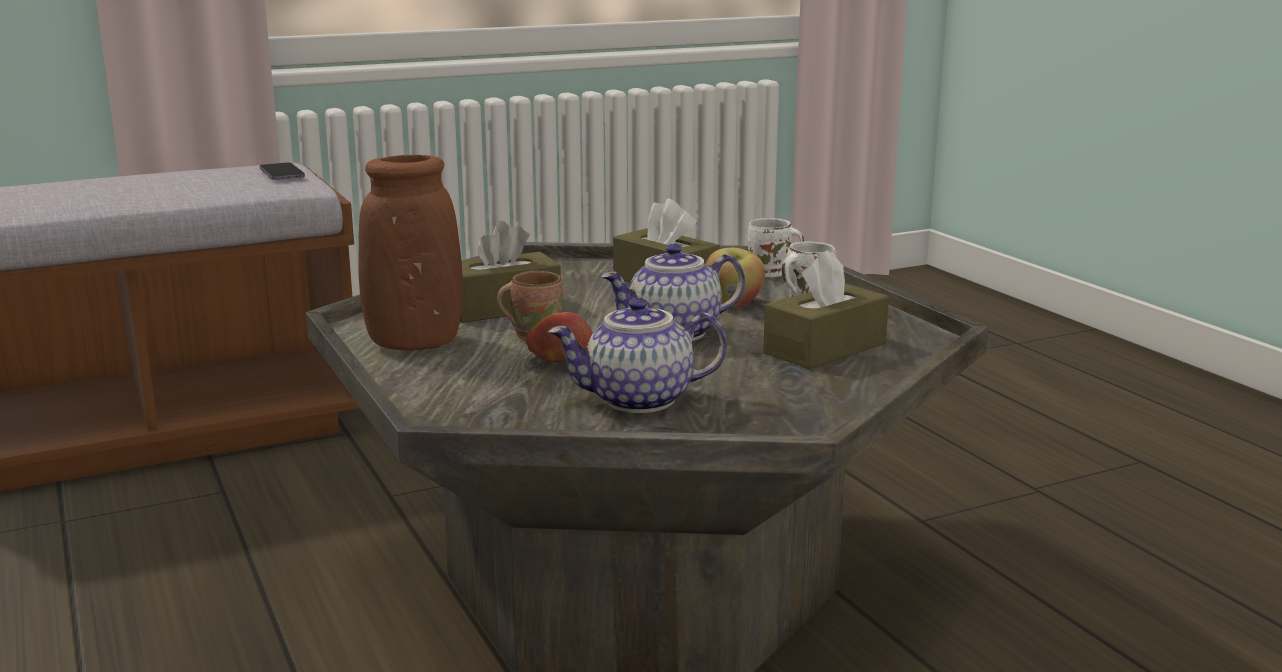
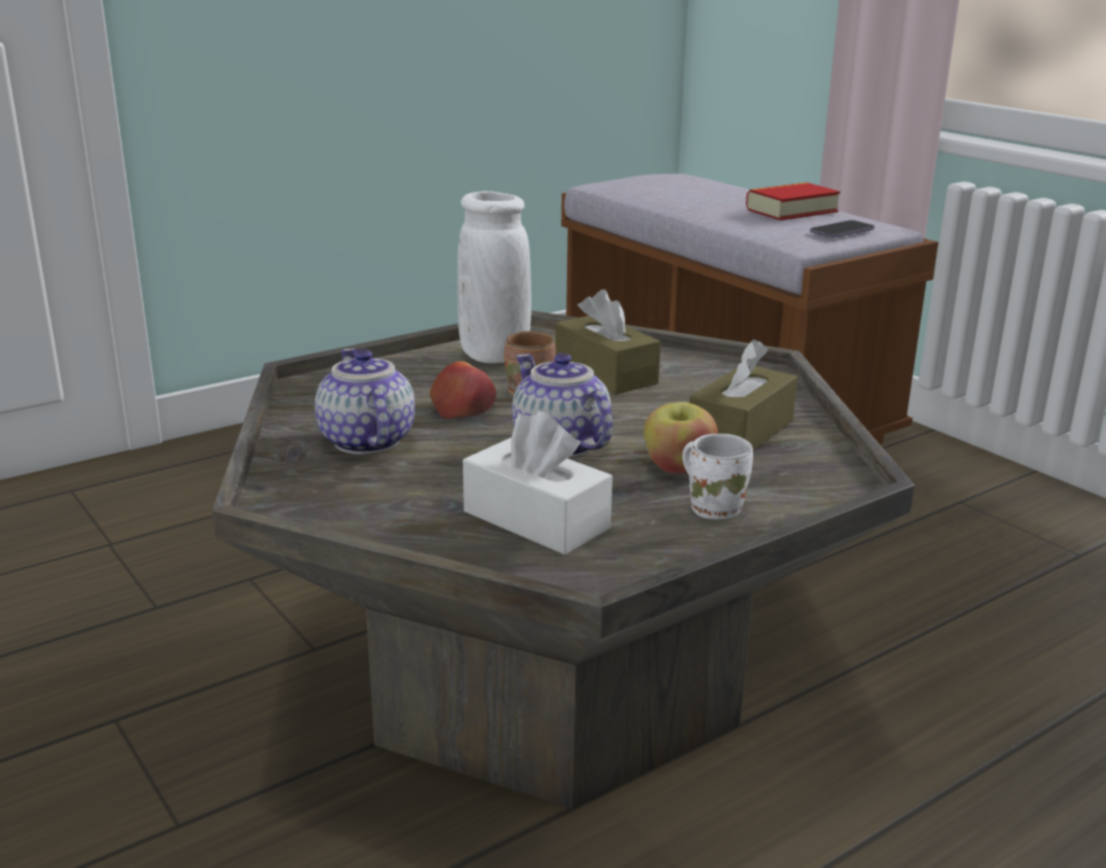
camera: 80 degrees right, 5 degrees up
brown vase [358,155,463,350] -> white vase [457,191,531,364]
white mug [748,218,804,278] -> none
brown tissue box [763,251,889,369] -> white tissue box [463,411,613,555]
none -> book [746,182,840,220]

